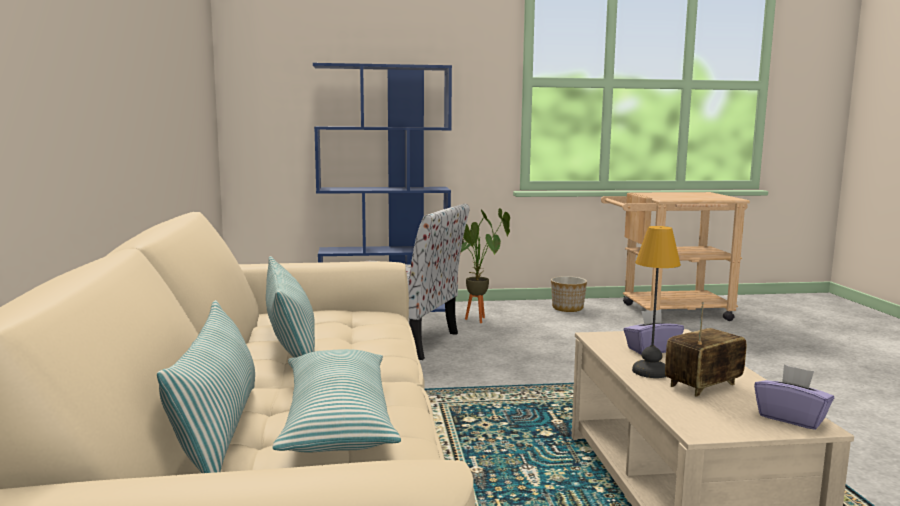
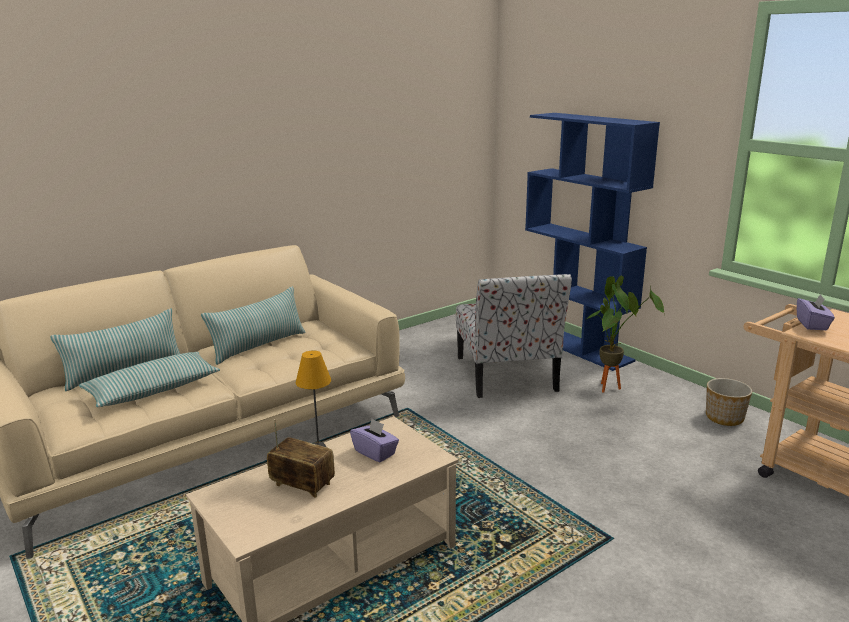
camera: 60 degrees right, 10 degrees up
purple tissue box [754,365,834,430] -> purple tissue box moved to [797,294,835,330]

